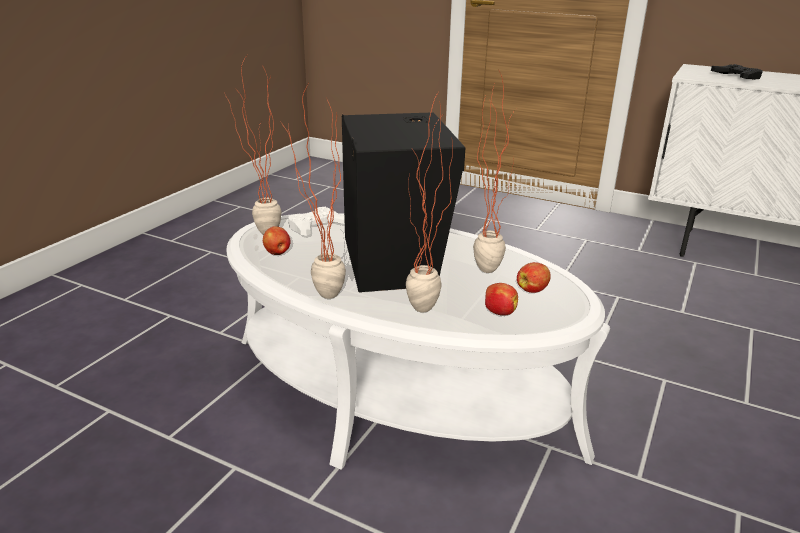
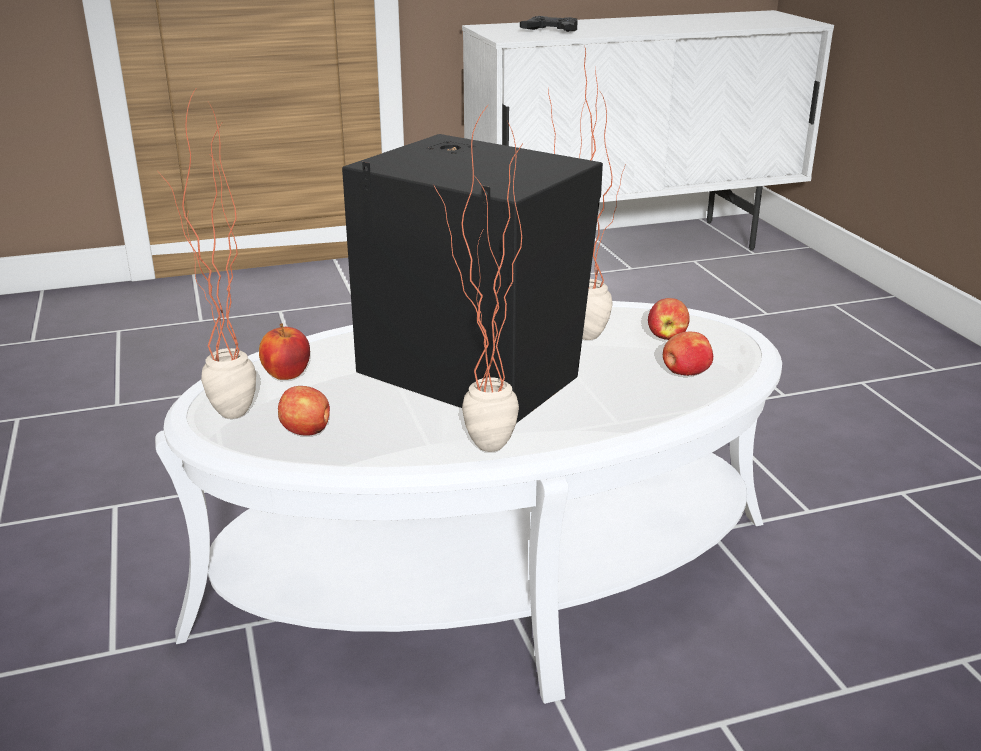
camera: 45 degrees left, 0 degrees up
white game controller [288,207,345,236] -> apple [259,323,310,380]
potted plant [406,93,453,312] -> none

